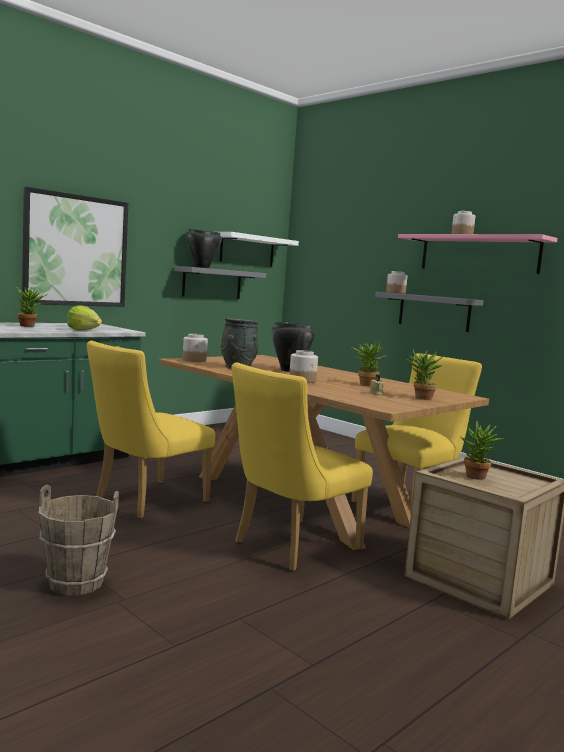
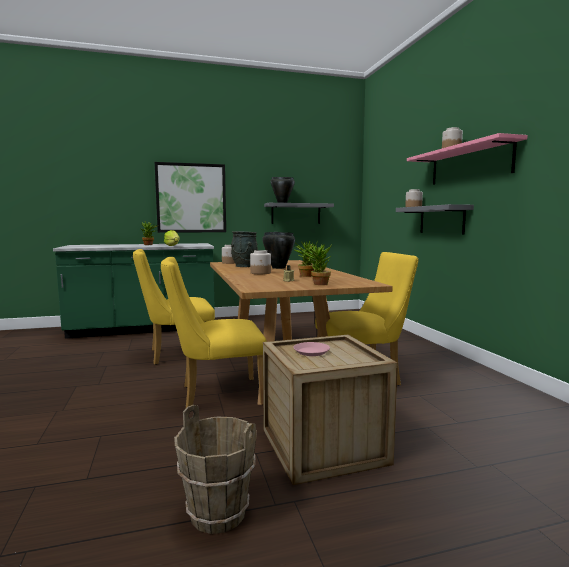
camera: 30 degrees right, 0 degrees up
brown bucket [39,485,119,596] -> brown bucket moved to [174,405,257,534]
white shelf [219,232,299,267] -> none
potted plant [461,421,505,480] -> pink plate [294,342,330,356]

